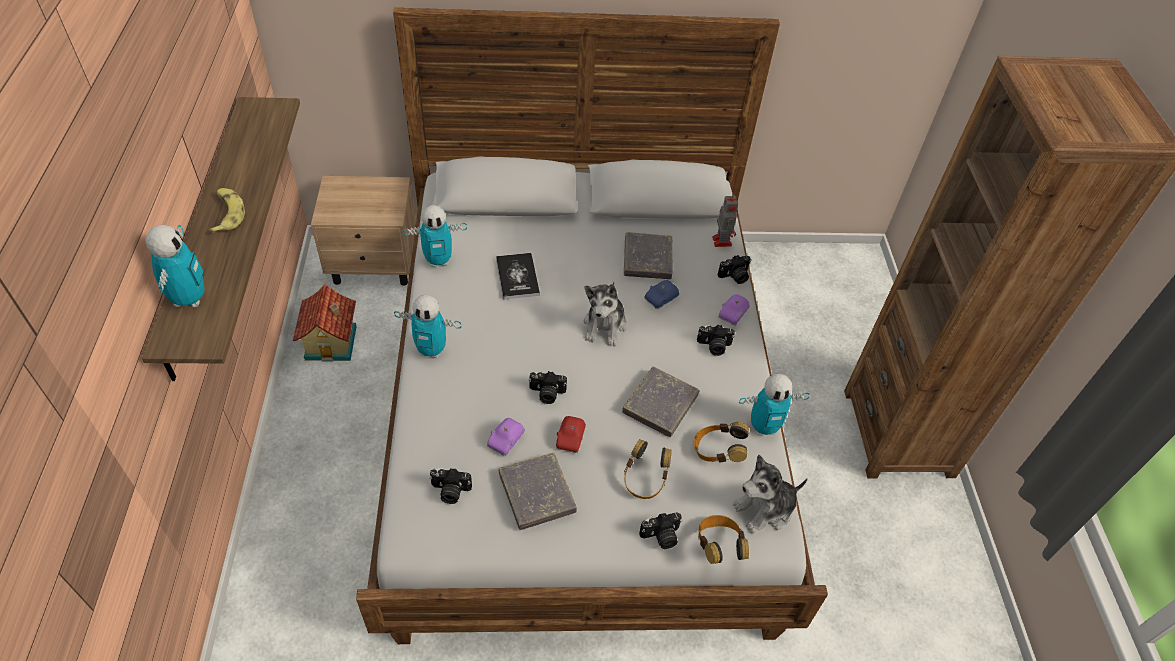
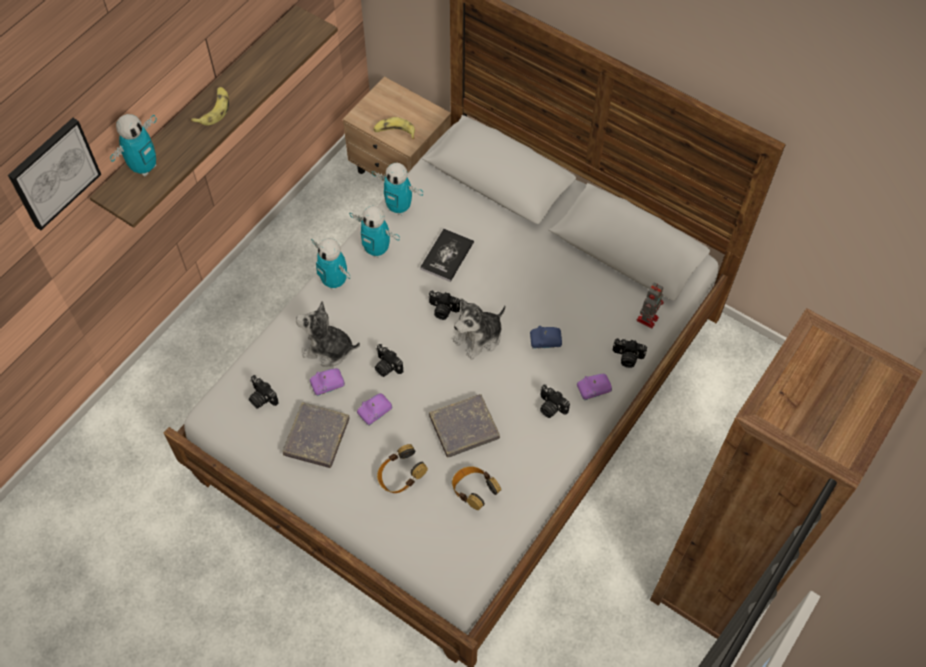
camera: 40 degrees right, 10 degrees up
toy house [293,284,357,362] -> none
red toy car [556,416,586,453] -> purple toy car [357,393,393,426]
grey book [624,232,673,279] -> none
camera [639,512,682,549] -> camera moved to [428,290,460,320]
headphones [698,515,749,564] -> none
plush toy [733,455,808,534] -> plush toy moved to [296,301,360,367]
toy robot [739,374,810,436] -> toy robot moved to [349,206,400,258]
none -> picture [8,118,101,230]
none -> banana [373,117,415,139]

